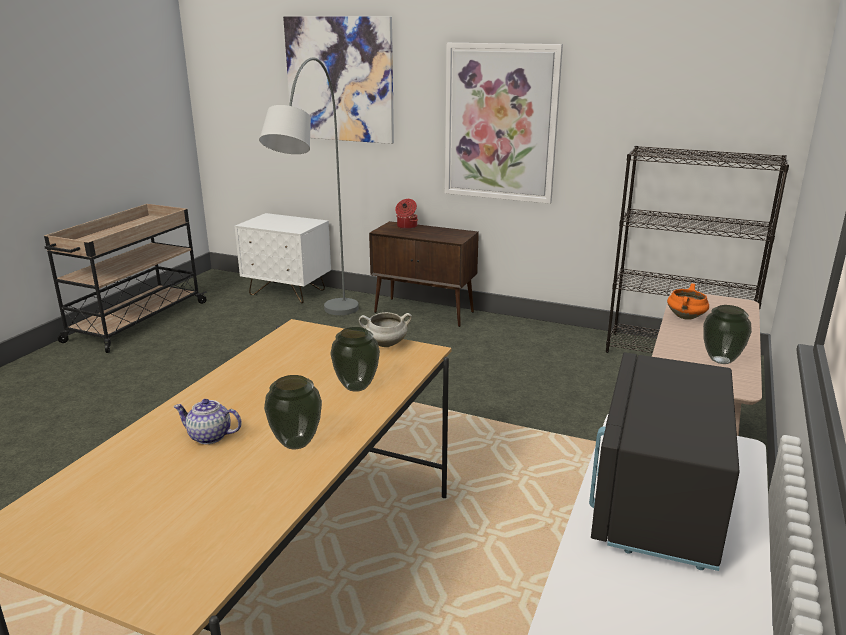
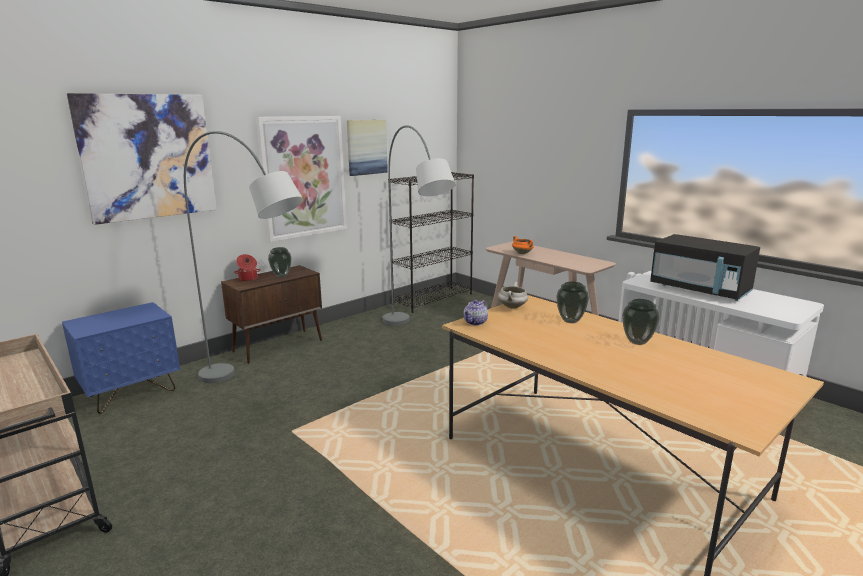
camera: 65 degrees left, 5 degrees down
teapot [173,399,242,444] -> teapot moved to [463,300,488,325]
white nightstand [235,213,331,304] -> blue nightstand [62,302,180,414]
vase [703,305,752,364] -> vase moved to [268,247,291,277]
none -> picture [347,120,388,176]
none -> grey floor lamp [382,125,456,326]

